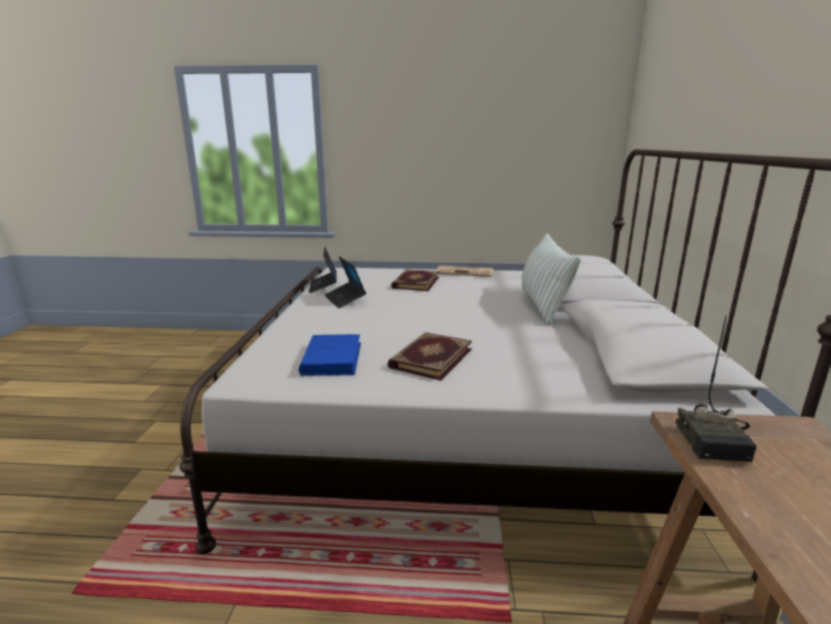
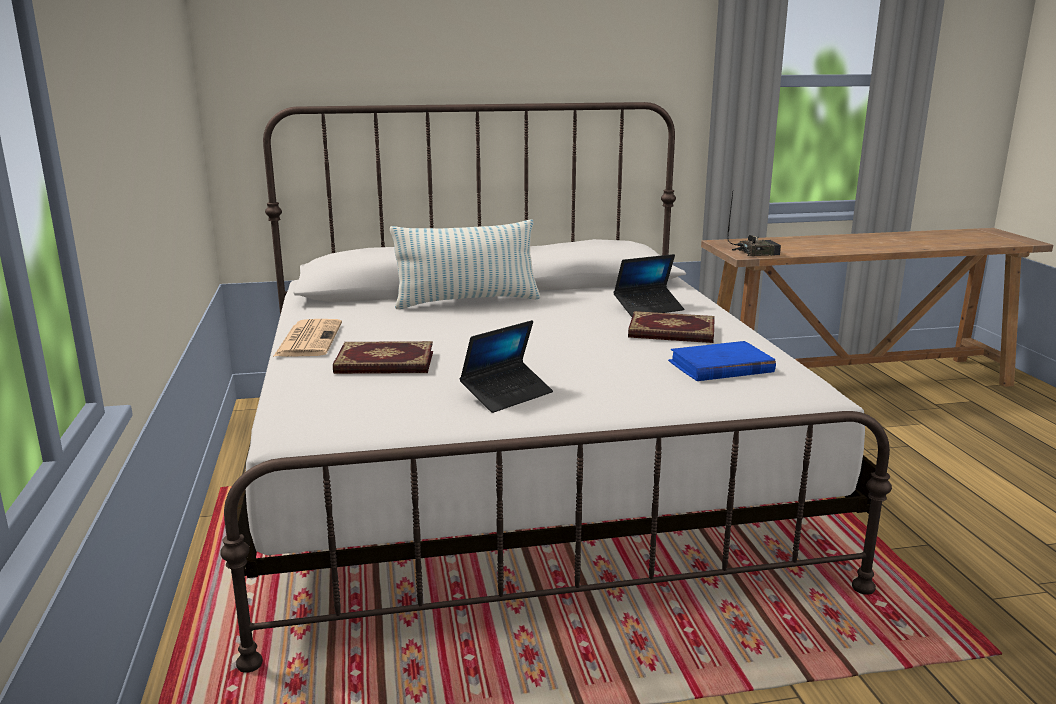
camera: 105 degrees left, 0 degrees up
laptop [309,247,337,293] -> laptop moved to [614,254,684,317]

